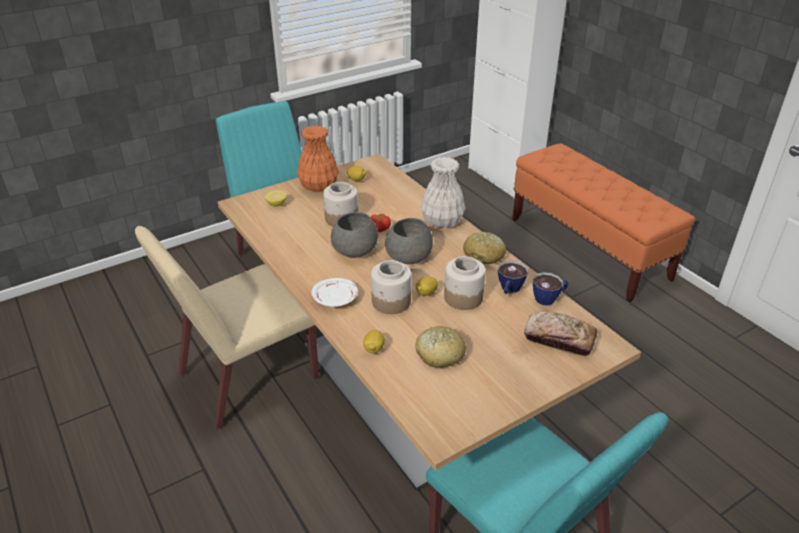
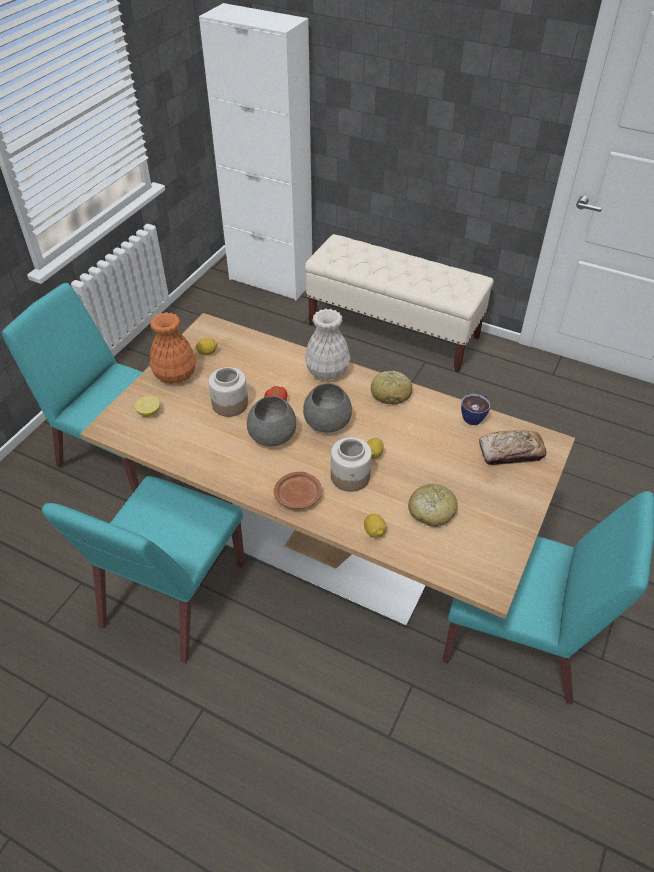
camera: 30 degrees left, 10 degrees up
beige chair [135,226,319,429] -> turquoise chair [42,476,245,664]
white plate [312,278,358,307] -> brown plate [274,472,322,509]
jar [444,256,486,310] -> none
cup [498,261,528,294] -> none
orange bench [512,143,695,302] -> beige bench [305,234,493,373]

